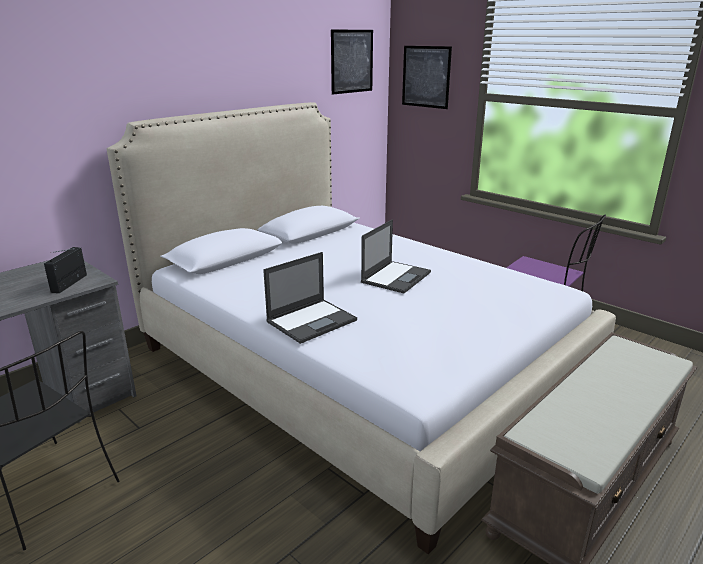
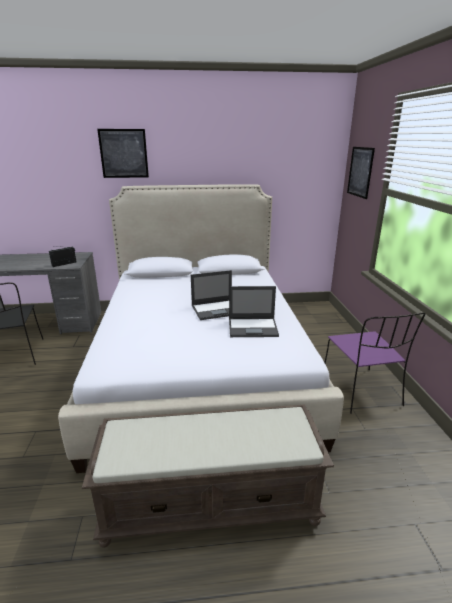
camera: 40 degrees right, 0 degrees up
laptop [263,252,357,344] -> laptop moved to [229,286,279,337]
picture [331,30,373,94] -> picture moved to [97,129,149,178]

